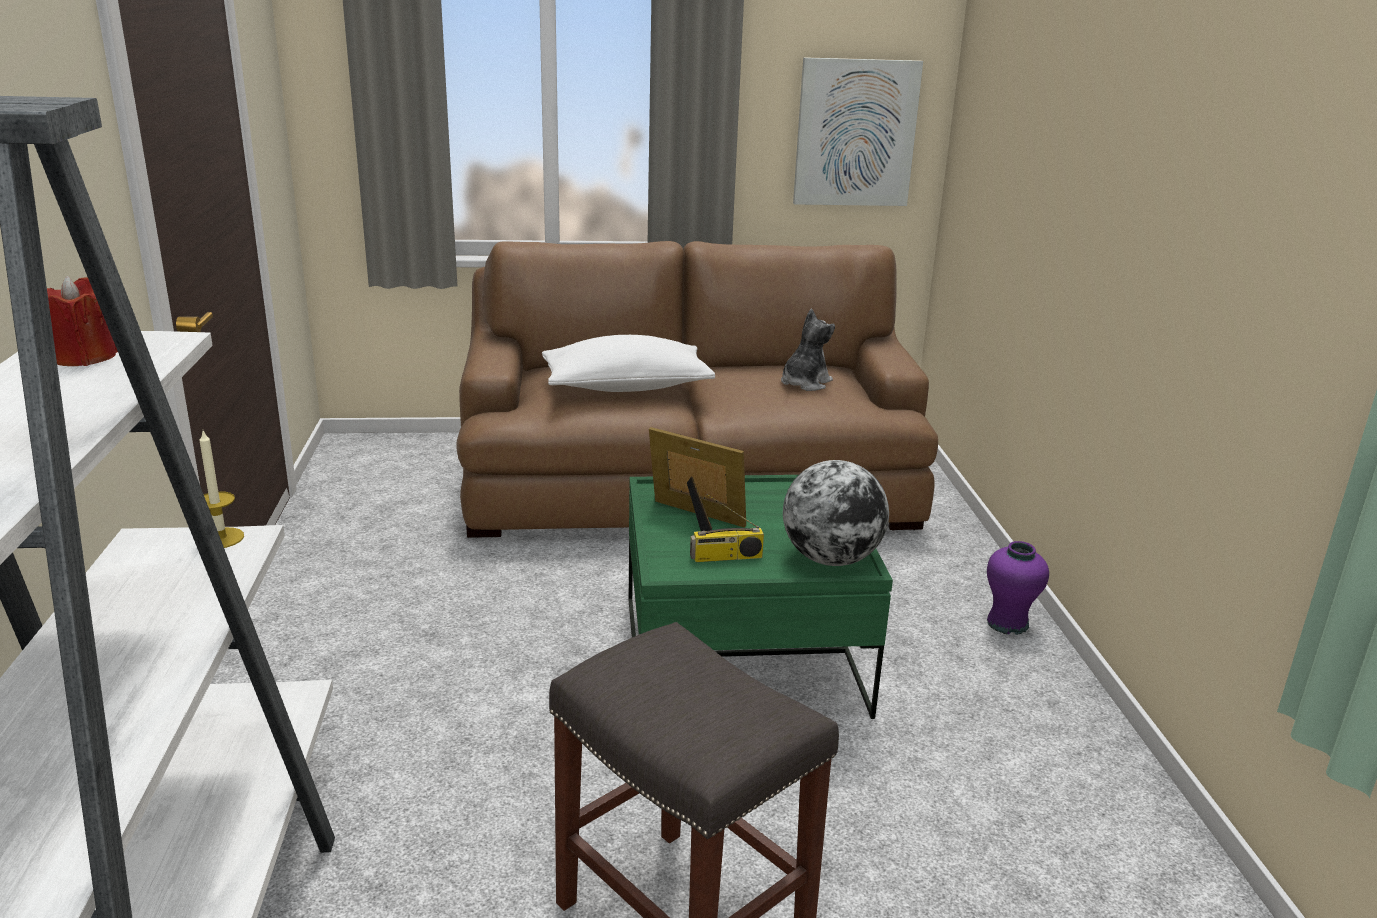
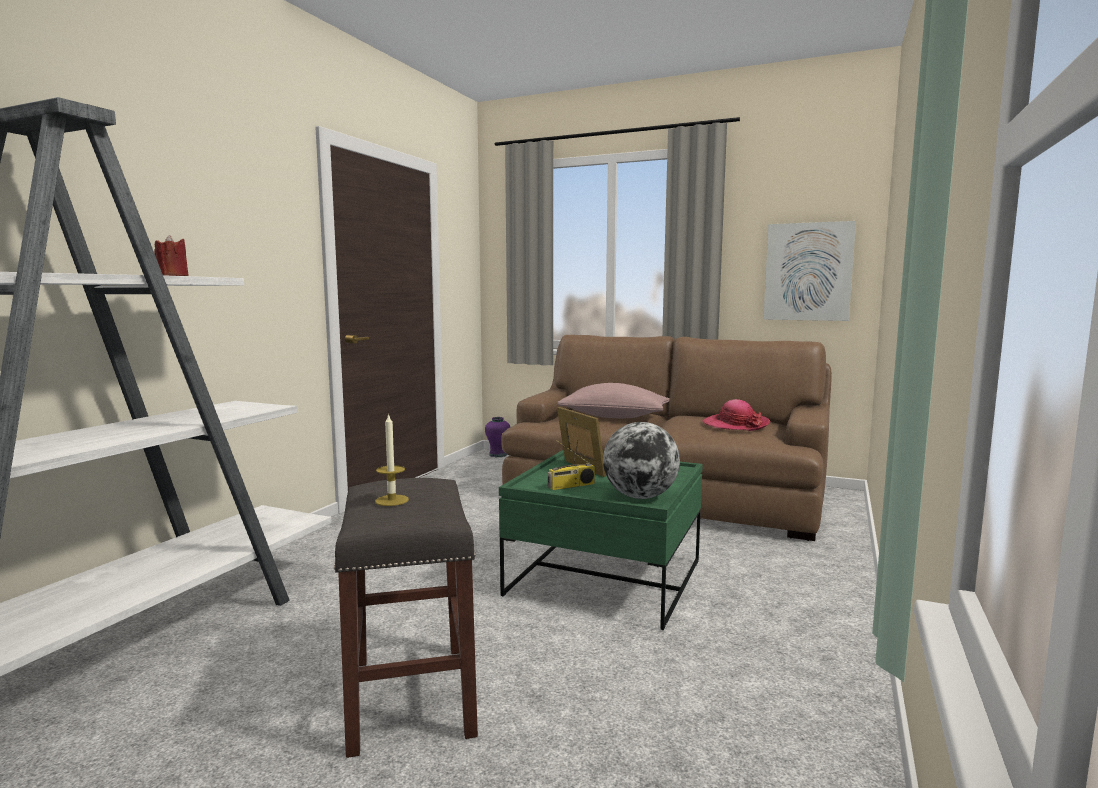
camera: 30 degrees right, 15 degrees down
candle [199,431,244,548] -> candle moved to [375,413,409,506]
white pillow [542,335,715,392] -> pink pillow [557,383,670,419]
radio [690,494,764,562] -> radio turned 45 degrees counterclockwise [547,440,595,490]
plush toy [781,309,835,391] -> hat [702,399,770,431]
purple vase [987,541,1049,635] -> purple vase moved to [485,417,510,457]

